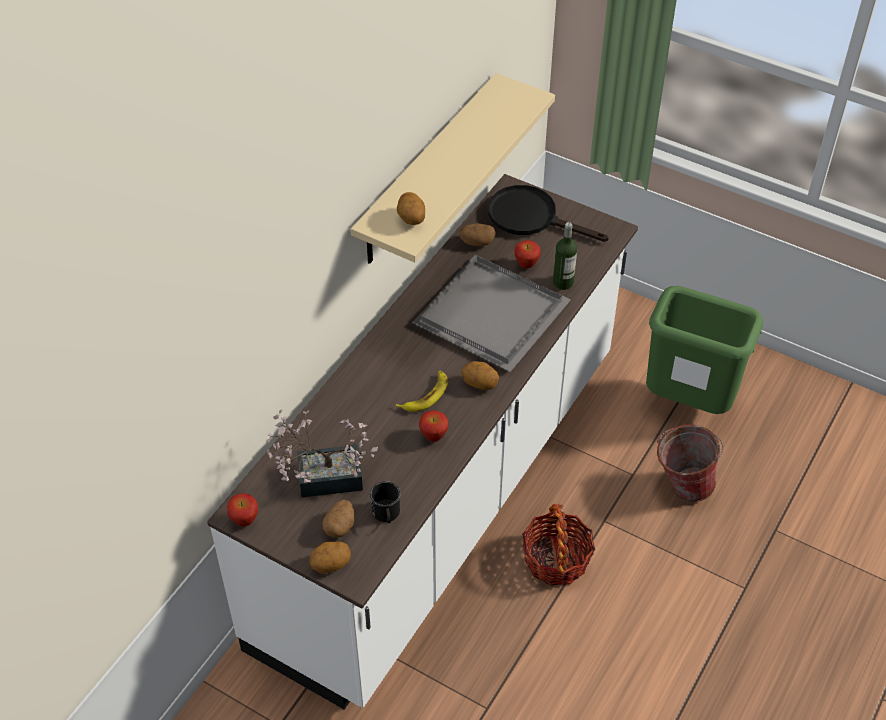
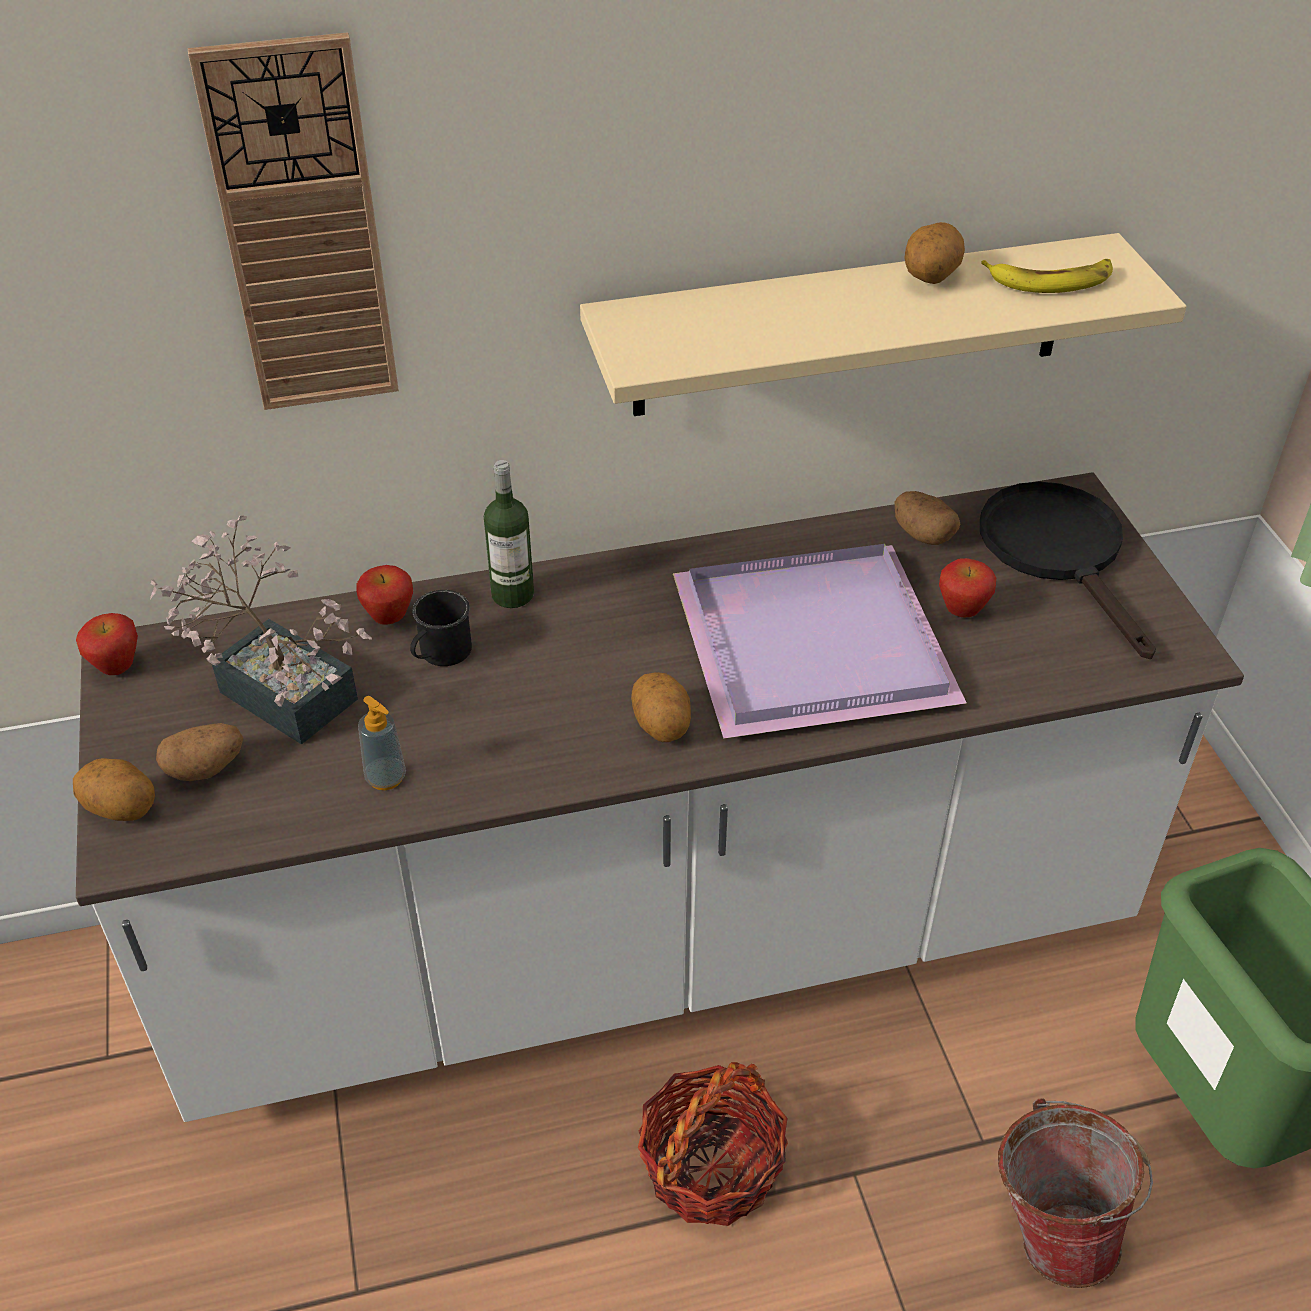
camera: 45 degrees right, 5 degrees down
black mug [370,481,400,523] -> black mug moved to [410,590,472,666]
banana [396,370,448,412] -> banana moved to [981,259,1113,293]
potato [397,192,425,225] -> potato moved to [905,222,965,284]
grey tray [412,255,571,372] -> purple tray [673,544,967,739]
apple [419,411,449,442] -> apple moved to [356,565,413,625]
bottle [553,222,577,290] -> bottle moved to [484,460,534,608]
none -> wall clock [188,32,399,410]
none -> soap dispenser [358,696,406,790]

